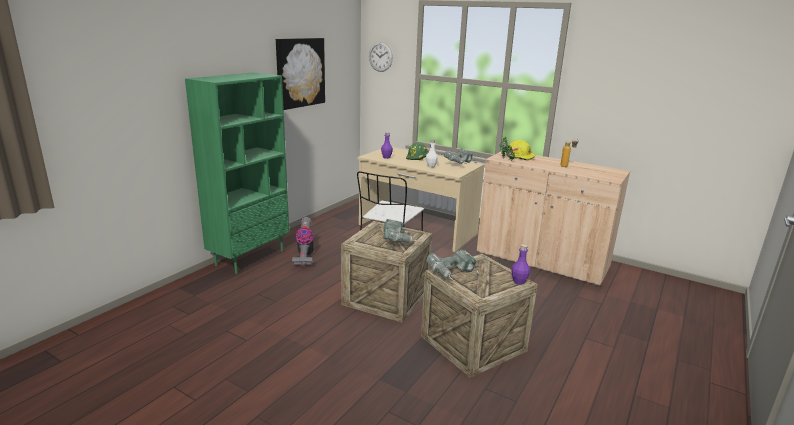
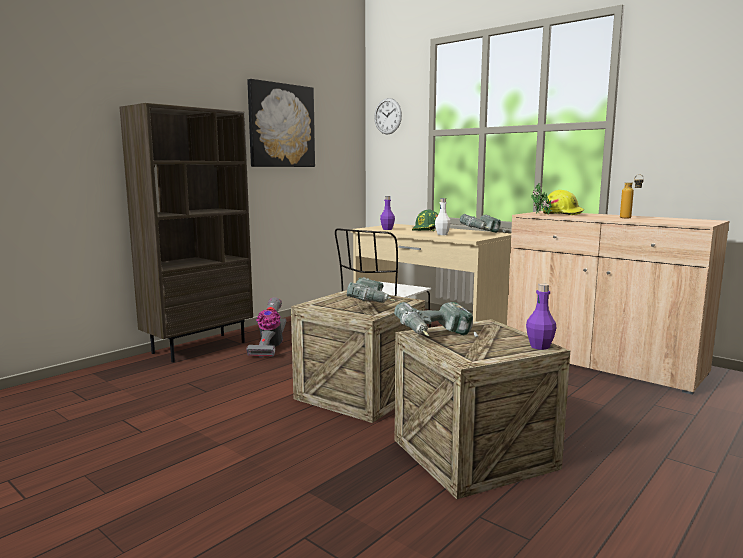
camera: 10 degrees right, 10 degrees down
green bookcase [185,72,289,274] -> brown bookcase [119,103,253,363]

